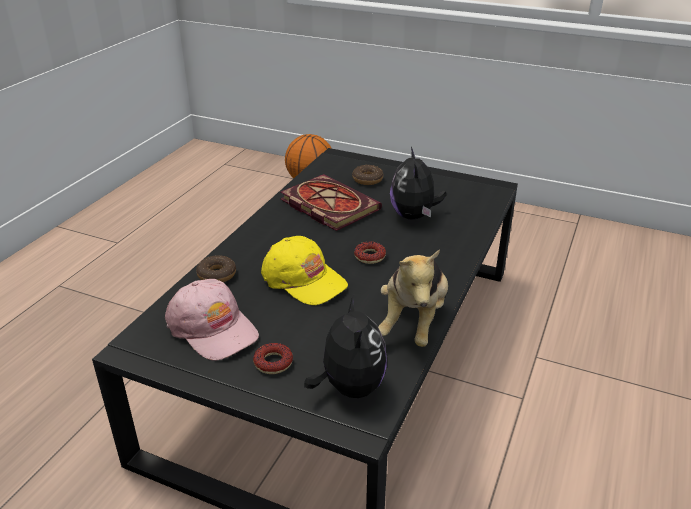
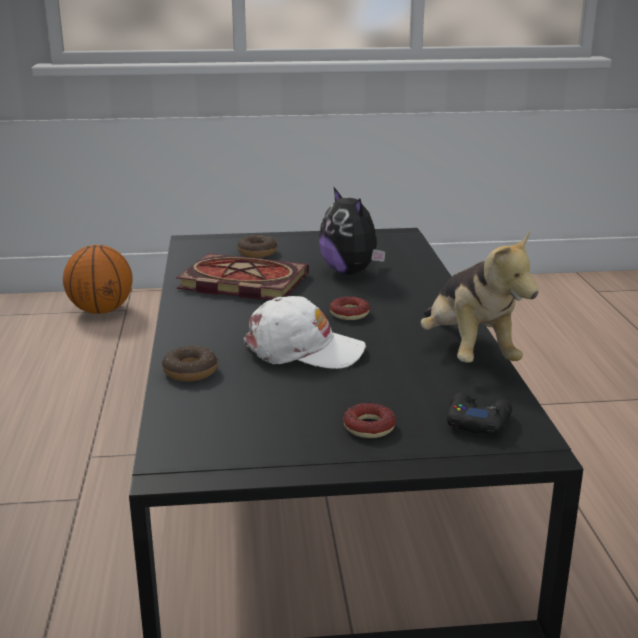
camera: 30 degrees left, 10 degrees down
pink cap [165,279,259,361] -> none
yellow cap [261,236,348,305] -> white cap [243,296,366,369]
plush toy [304,295,387,398] -> black game controller [447,392,512,435]

